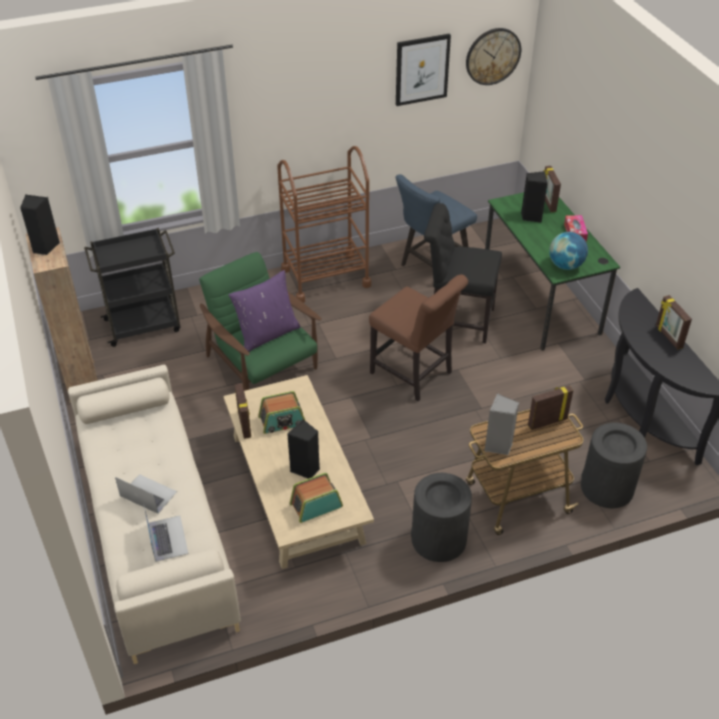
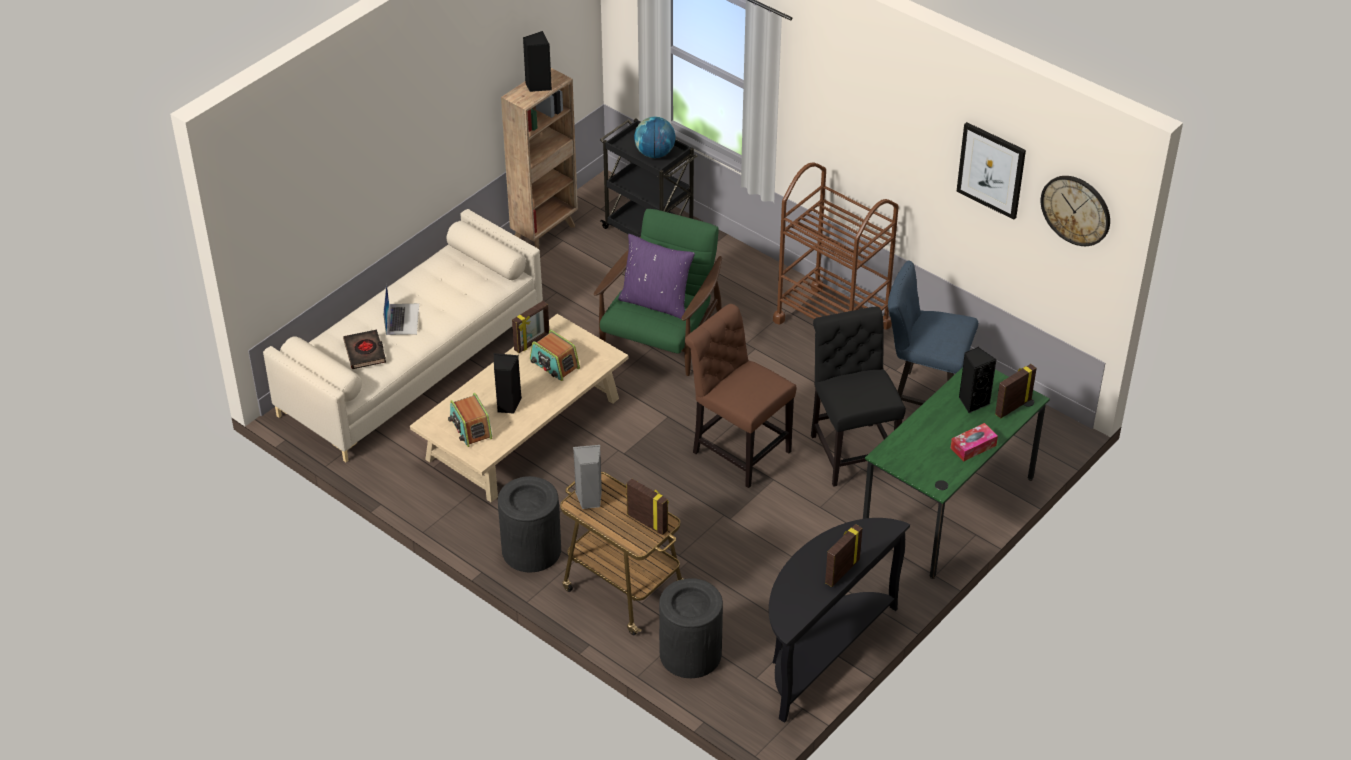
camera: 60 degrees right, 0 degrees up
laptop [144,506,189,562] -> black book [343,330,386,369]
radio [290,473,343,523] -> radio turned 150 degrees counterclockwise [448,393,492,447]
brown chair [369,274,468,401] -> brown chair turned 120 degrees clockwise [685,304,797,488]
globe [549,232,588,270] -> globe moved to [634,117,676,158]

